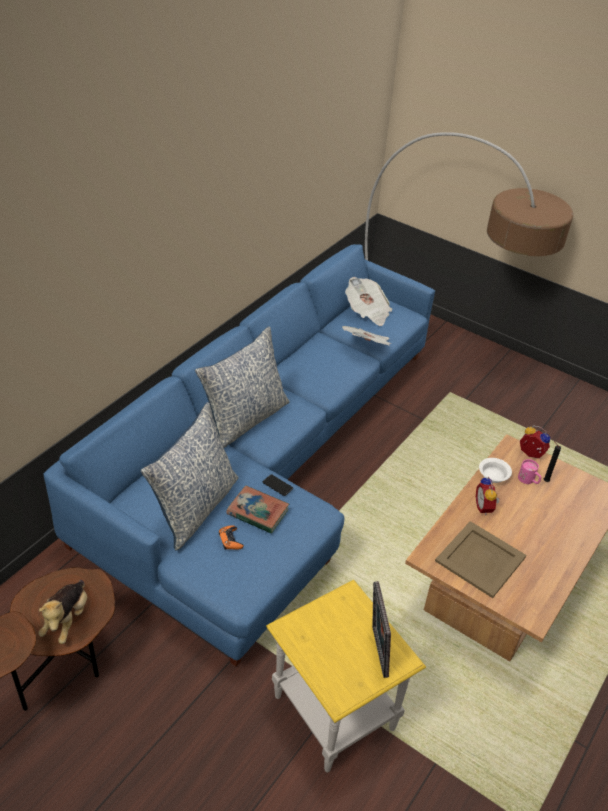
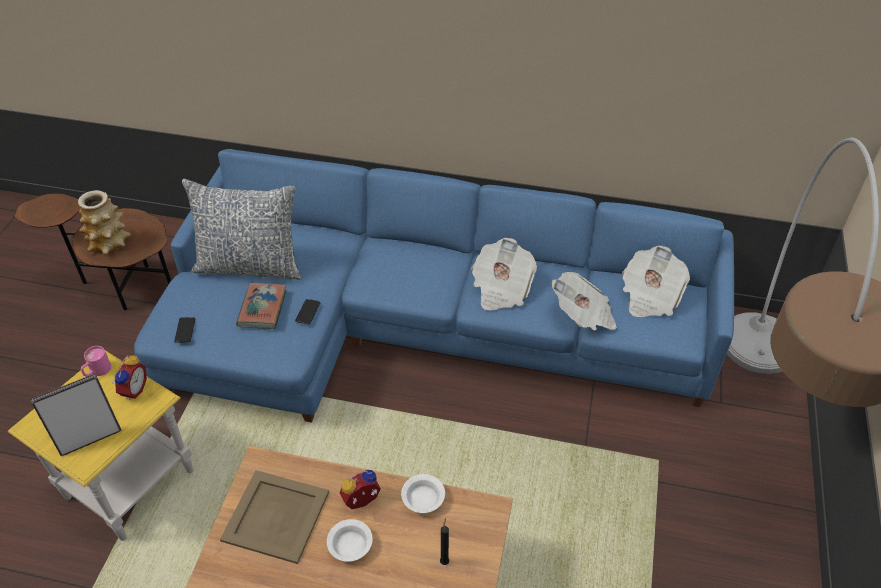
camera: 70 degrees right, 5 degrees up
plush toy [39,580,87,644] -> vase [78,190,131,255]
pillow [195,326,290,448] -> none
orange game controller [219,526,244,550] -> none
pink mug [518,459,541,484] -> pink mug moved to [81,346,111,377]
alarm clock [520,425,550,458] -> alarm clock moved to [112,355,147,400]
none -> phone [174,317,195,343]
none -> white bowl [327,519,373,562]
none -> newspaper [471,238,537,311]

